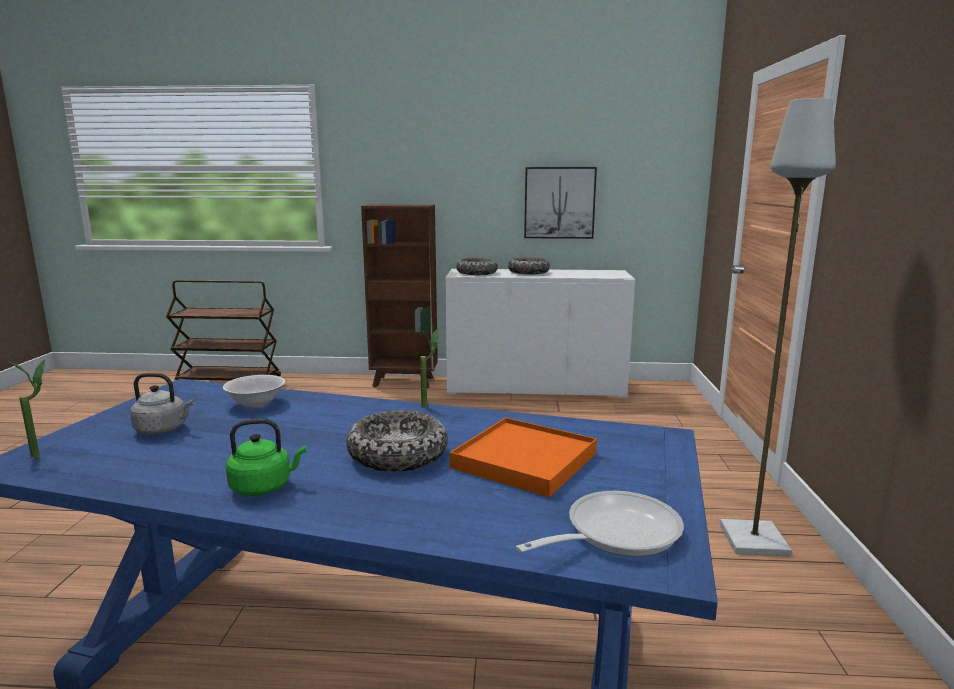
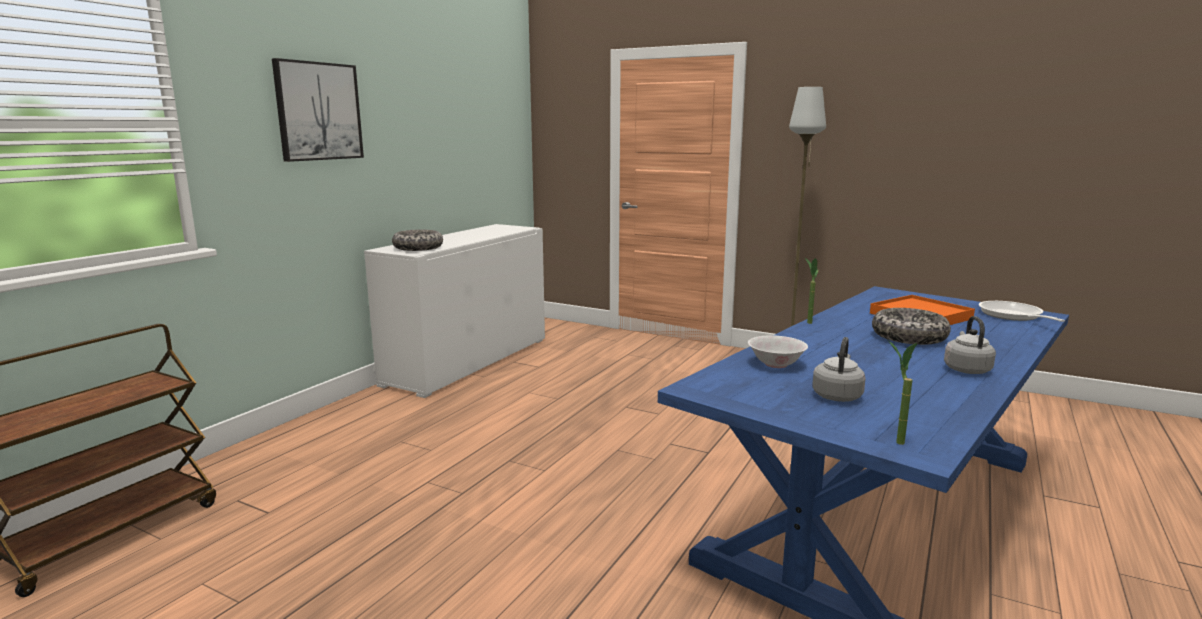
camera: 65 degrees left, 0 degrees up
green kettle [226,419,306,496] -> grey kettle [944,316,996,374]
brown bookcase [361,205,438,388] -> none
bowl [508,257,550,275] -> none
picture [524,167,597,239] -> picture moved to [272,58,364,162]

